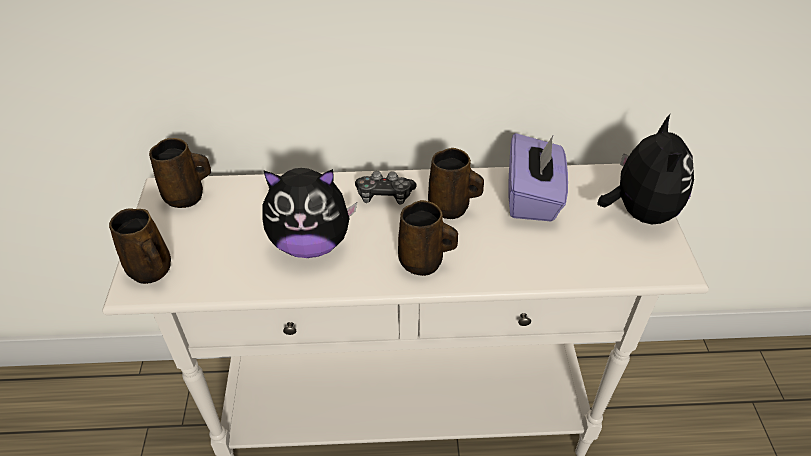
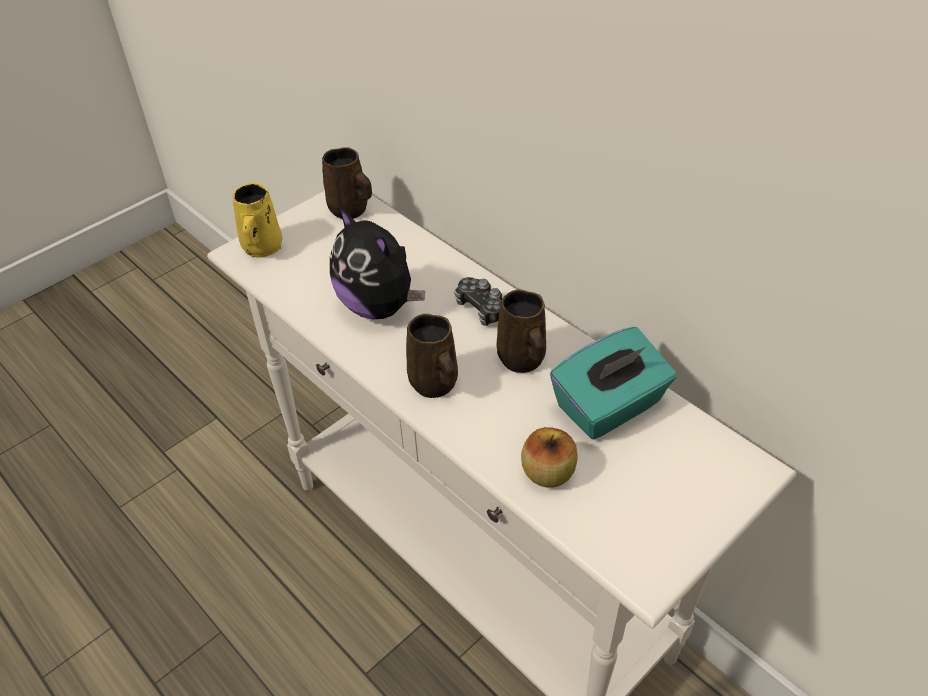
camera: 50 degrees right, 0 degrees up
brown mug [109,208,171,284] -> yellow mug [232,182,282,257]
purple tissue box [508,133,568,221] -> turquoise tissue box [550,327,677,439]
plush toy [597,114,694,224] -> none
none -> apple [521,427,578,488]

